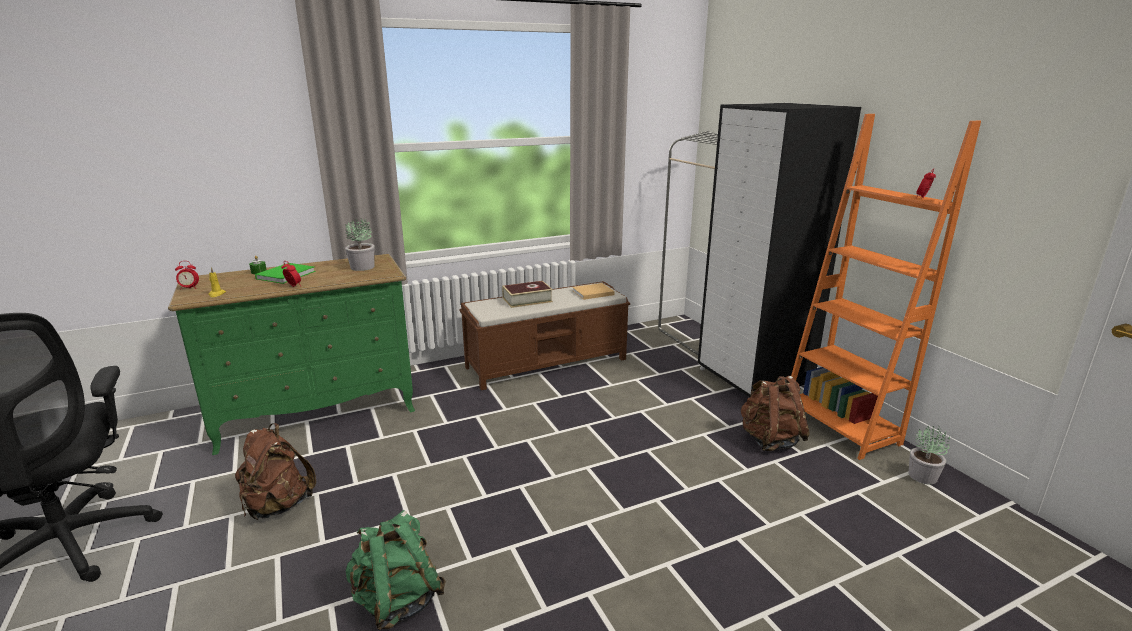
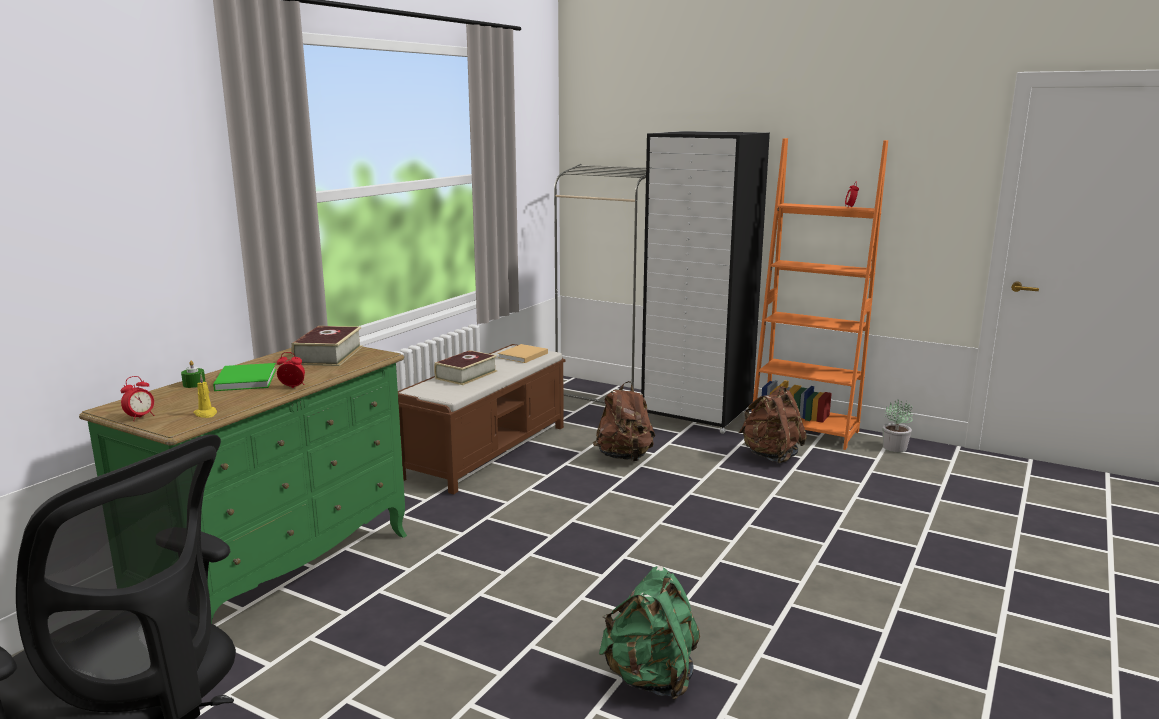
camera: 35 degrees left, 5 degrees down
brown backpack [235,423,316,520] -> brown backpack moved to [593,381,655,462]
potted plant [345,218,375,271] -> book [291,326,363,366]

